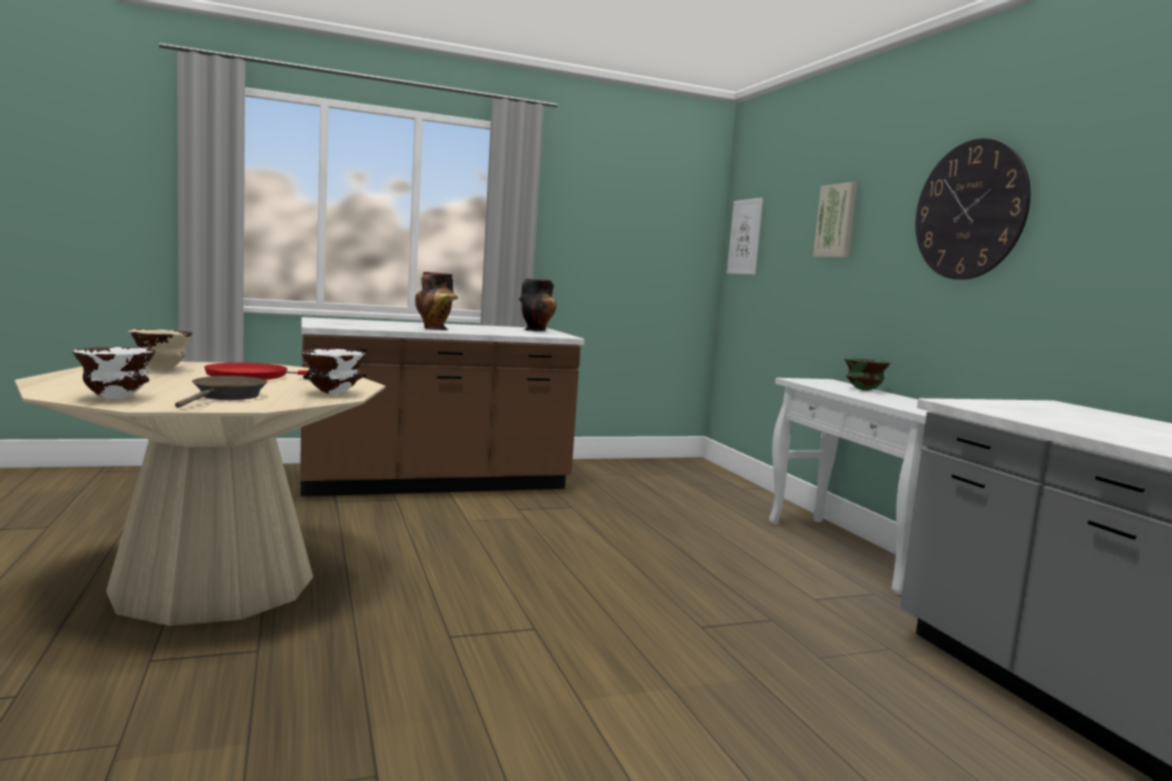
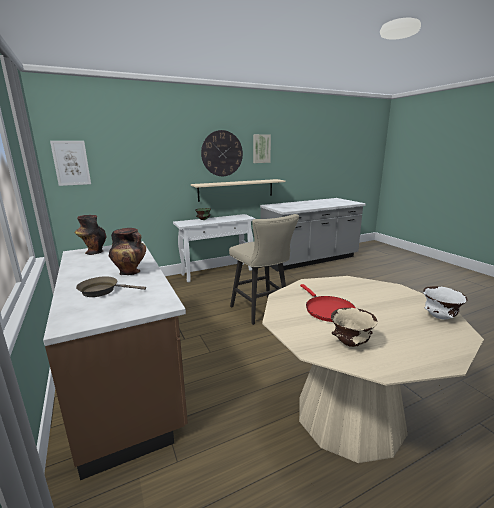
camera: 95 degrees left, 10 degrees up
brown frying pan [175,376,268,408] -> brown frying pan moved to [76,276,146,297]
white bowl [301,349,366,394] -> none
picture [813,182,858,257] -> picture moved to [253,134,271,163]
none -> beige shelf [191,179,286,202]
none -> beige stool [229,214,299,325]

